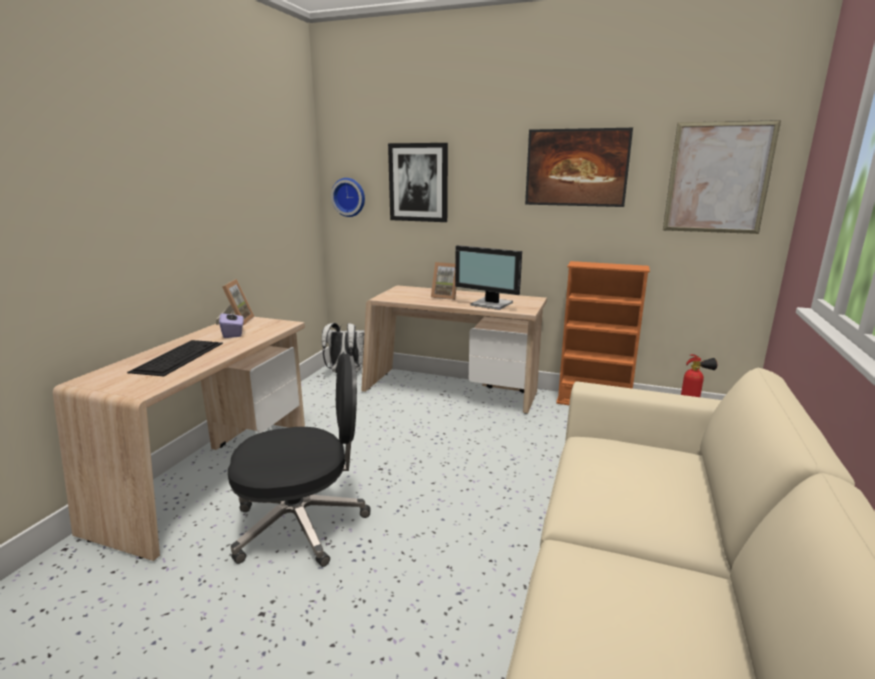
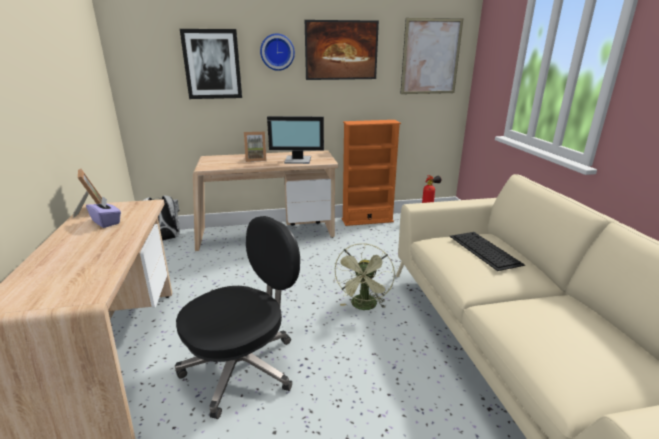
camera: 30 degrees left, 5 degrees up
keyboard [127,340,223,376] -> keyboard moved to [449,232,525,271]
wall clock [331,178,365,217] -> wall clock moved to [260,33,295,71]
none -> green fan [335,243,395,310]

